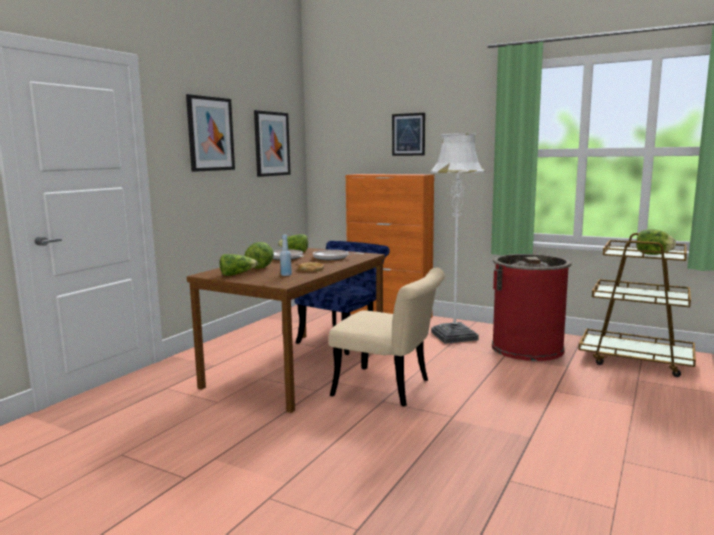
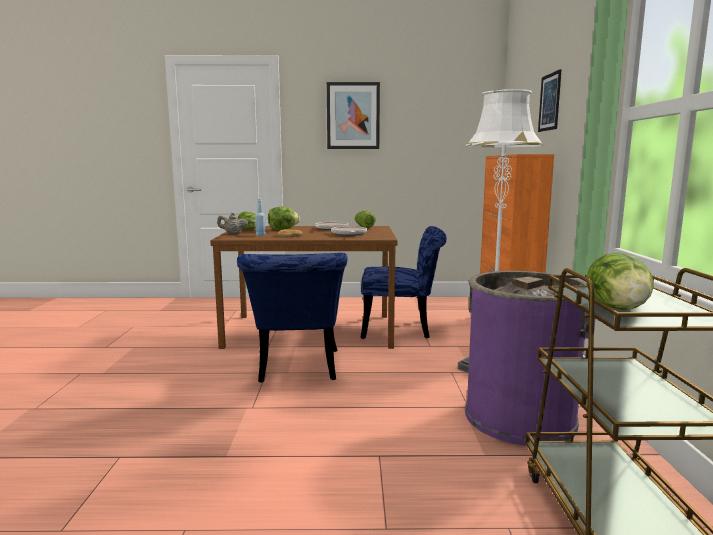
camera: 60 degrees right, 0 degrees up
picture [254,110,291,177] -> none
beige chair [329,268,445,406] -> blue chair [237,253,348,383]
red trash can [492,254,572,361] -> purple trash can [465,271,595,446]
none -> beige teapot [217,213,248,234]

